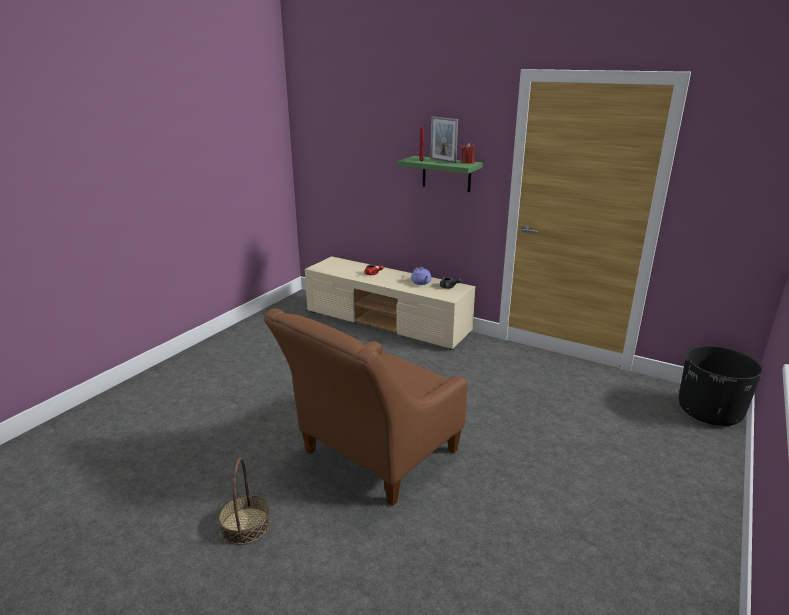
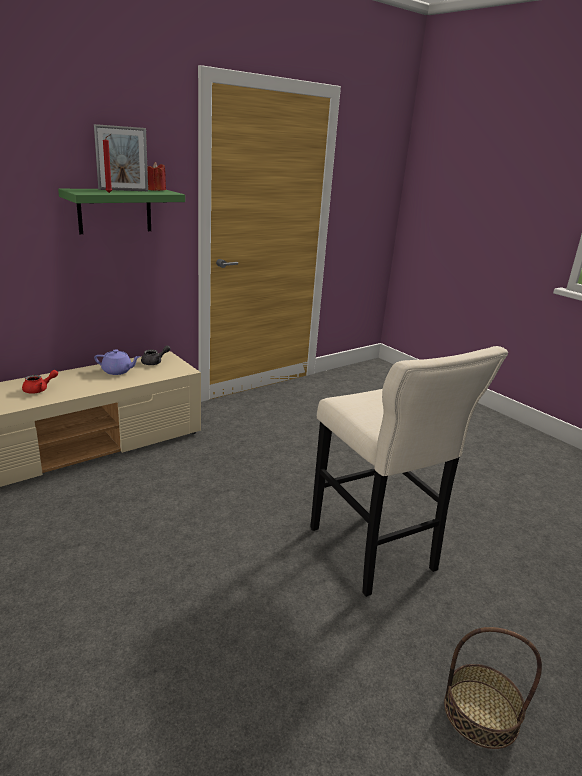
camera: 70 degrees left, 0 degrees up
brown armchair [264,308,467,506] -> beige stool [310,346,508,597]
black planter [679,345,763,426] -> none

